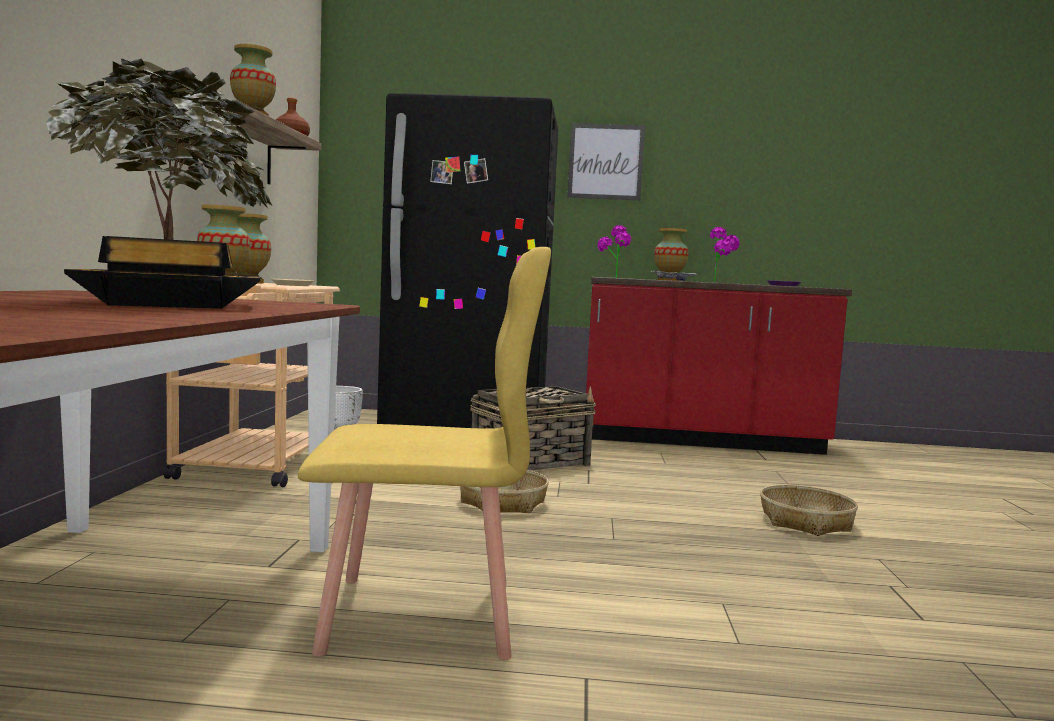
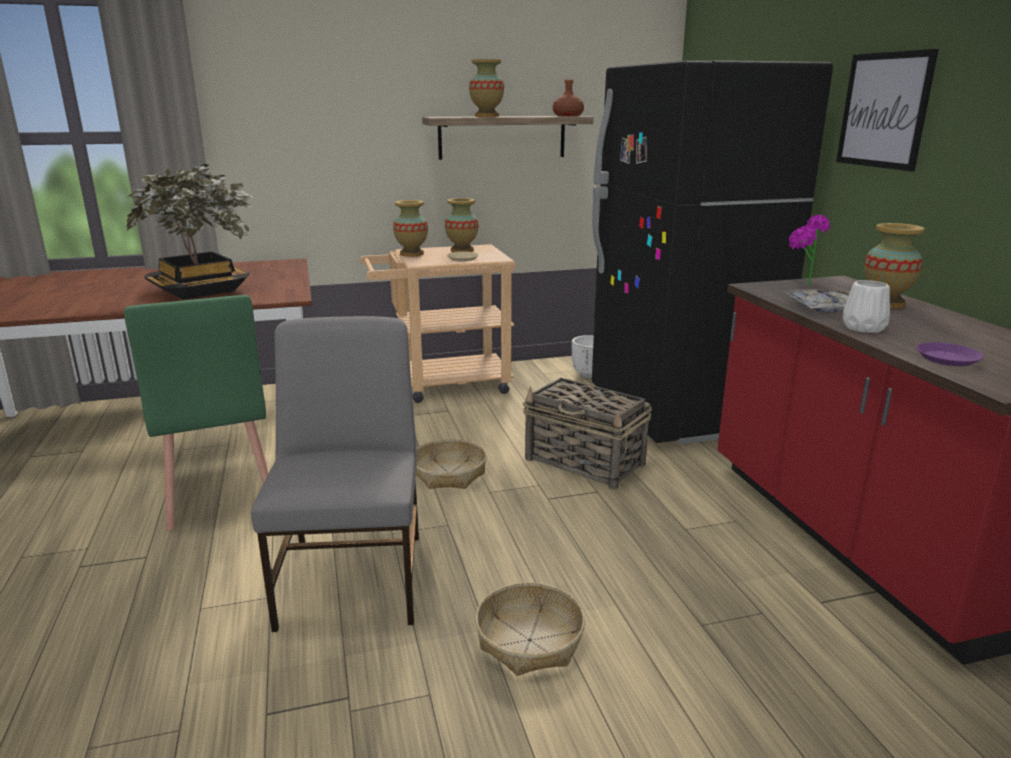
camera: 70 degrees right, 15 degrees up
yellow chair [298,247,551,660] -> green chair [124,295,269,530]
potted plant [710,227,740,282] -> white vase [842,280,890,333]
none -> grey chair [251,316,419,632]

